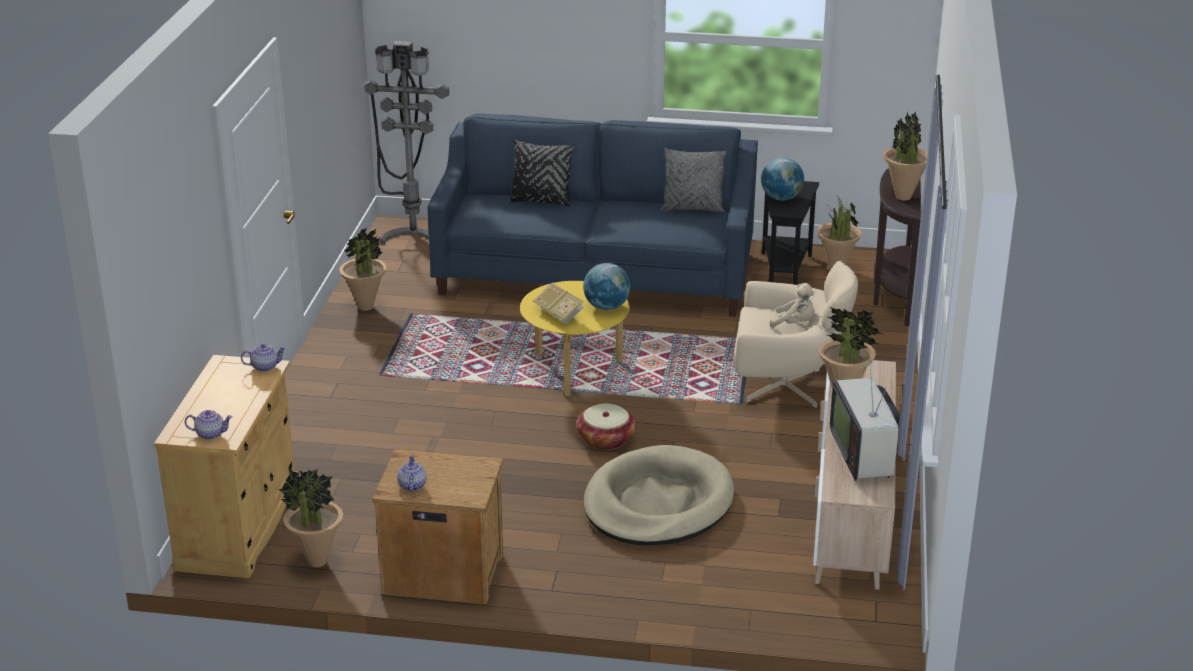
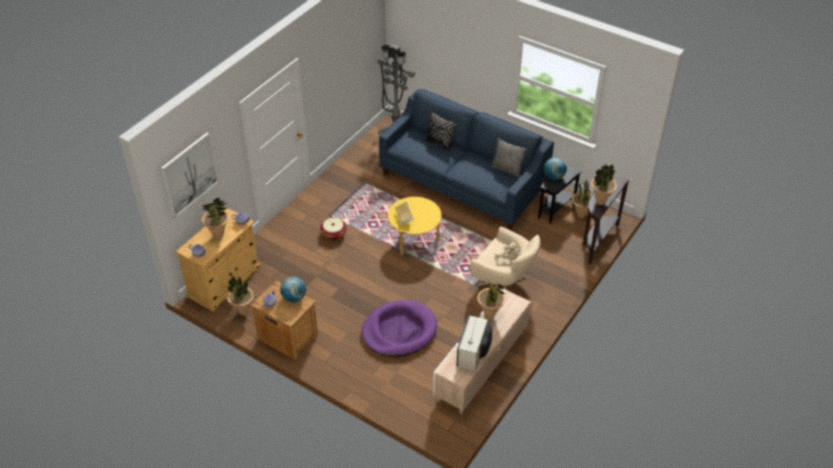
camera: 25 degrees right, 15 degrees up
potted plant [339,227,386,311] -> potted plant moved to [201,197,229,239]
basket [577,403,636,450] -> basket moved to [320,218,347,240]
globe [583,263,631,310] -> globe moved to [280,277,306,302]
beige dog bed [583,445,734,546] -> purple dog bed [362,300,437,357]
none -> picture [161,132,219,218]

